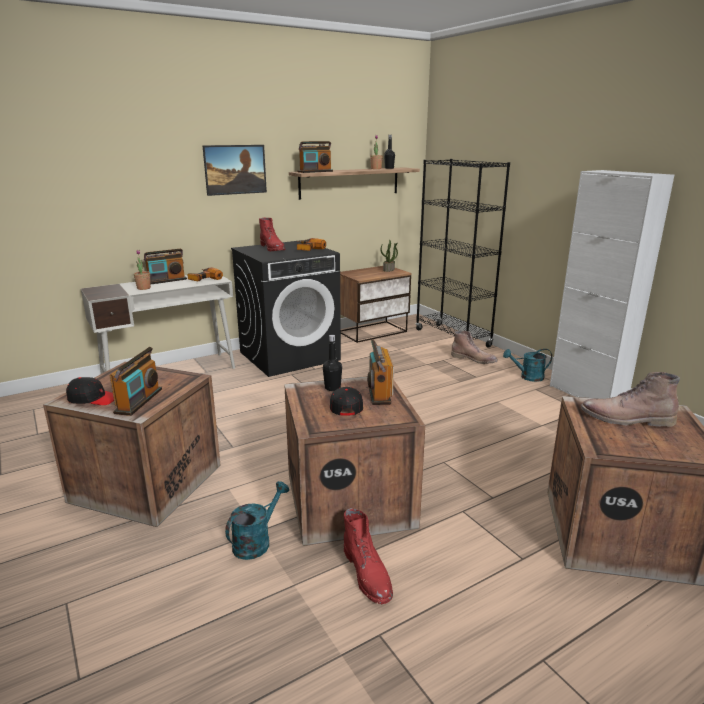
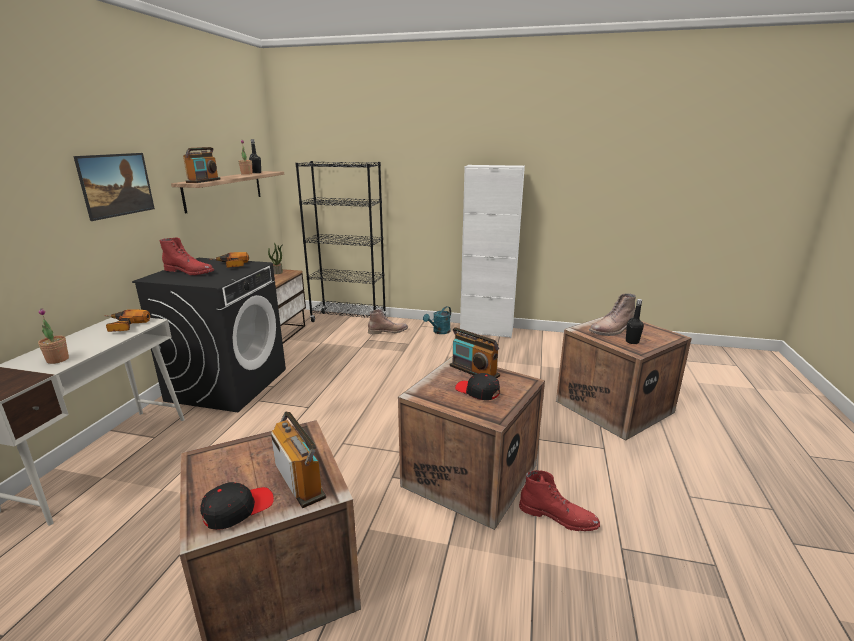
camera: 45 degrees left, 0 degrees up
radio [144,249,187,284] -> none
turquoise watering can [225,481,289,560] -> none
black bottle [323,335,342,391] -> black bottle moved to [626,299,644,344]

